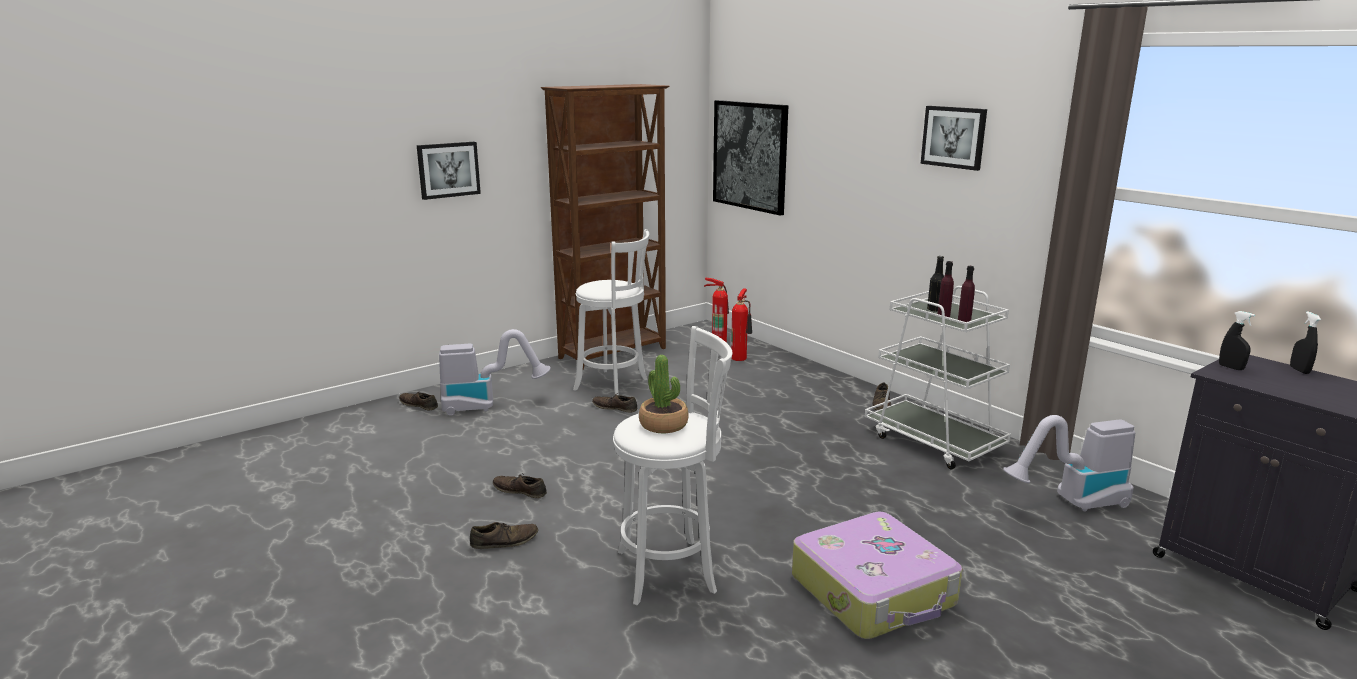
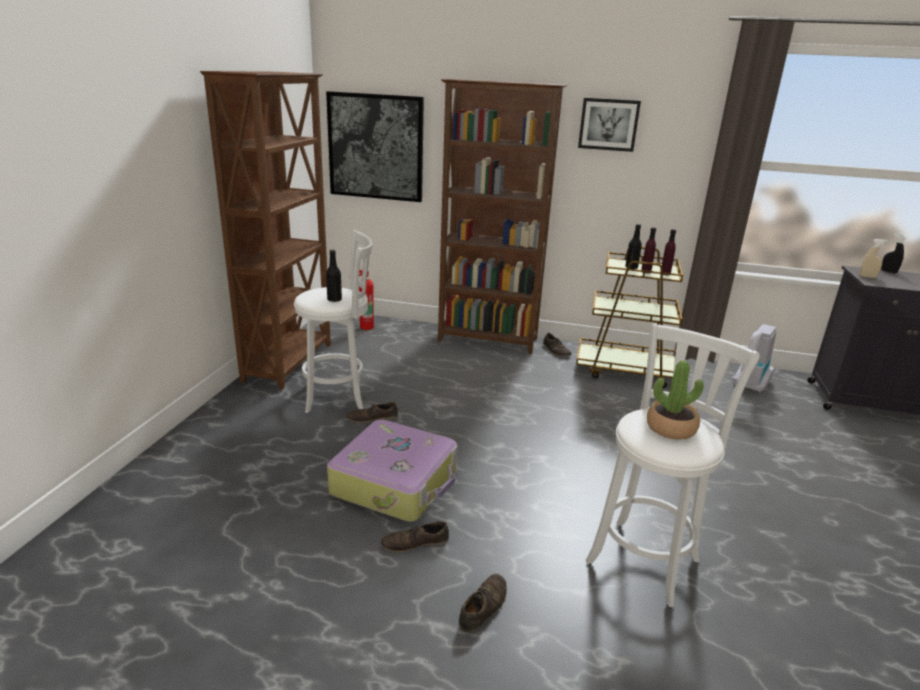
camera: 40 degrees left, 5 degrees up
brown shoe [399,391,438,410] -> none
picture [417,142,481,200] -> none
vacuum cleaner [439,329,551,416] -> none
fire extinguisher [731,289,752,361] -> none
suitcase [792,511,962,639] -> suitcase moved to [327,420,458,522]
white cart [865,286,1011,469] -> brown cart [576,247,683,388]
black spray bottle [1219,311,1255,370] -> beige spray bottle [860,239,888,278]
none -> black bottle [326,250,342,302]
none -> brown bookcase [438,79,567,354]

